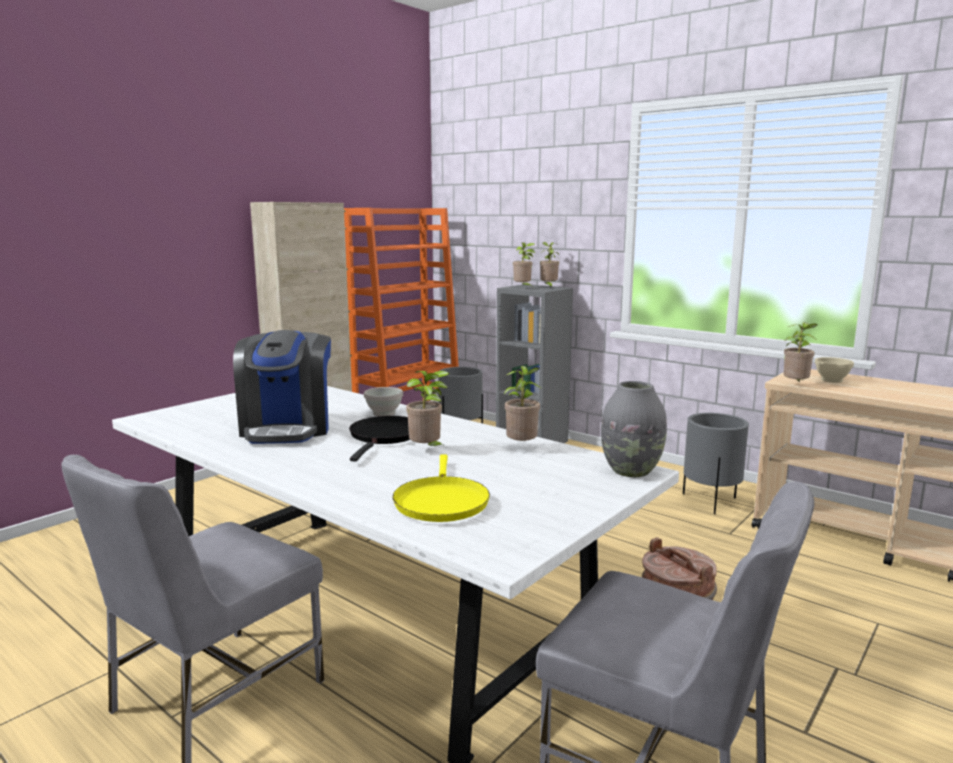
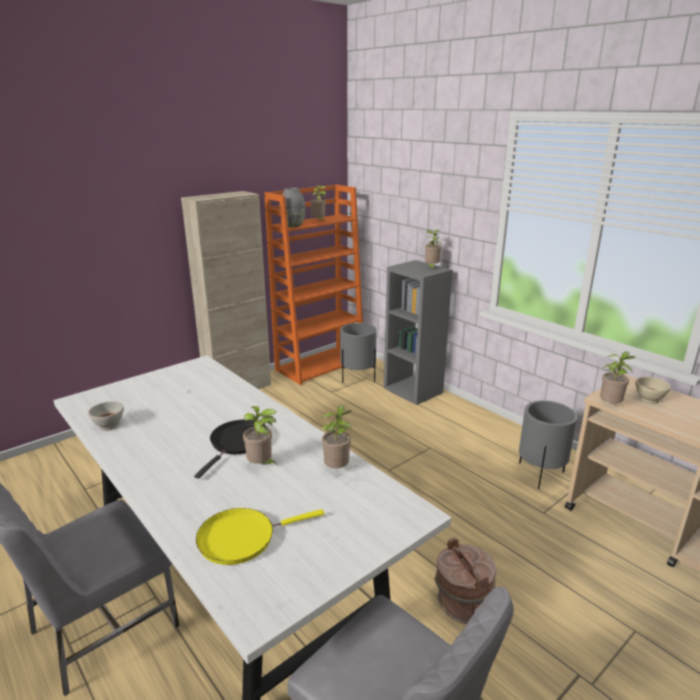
camera: 10 degrees right, 10 degrees up
coffee machine [233,330,331,444] -> none
white bowl [364,387,403,416] -> white bowl moved to [88,401,124,431]
yellow frying pan [393,454,490,522] -> yellow frying pan turned 60 degrees clockwise [196,508,324,565]
potted plant [513,242,535,289] -> potted plant moved to [310,185,326,220]
grey vase [601,381,667,477] -> grey vase moved to [279,187,306,227]

